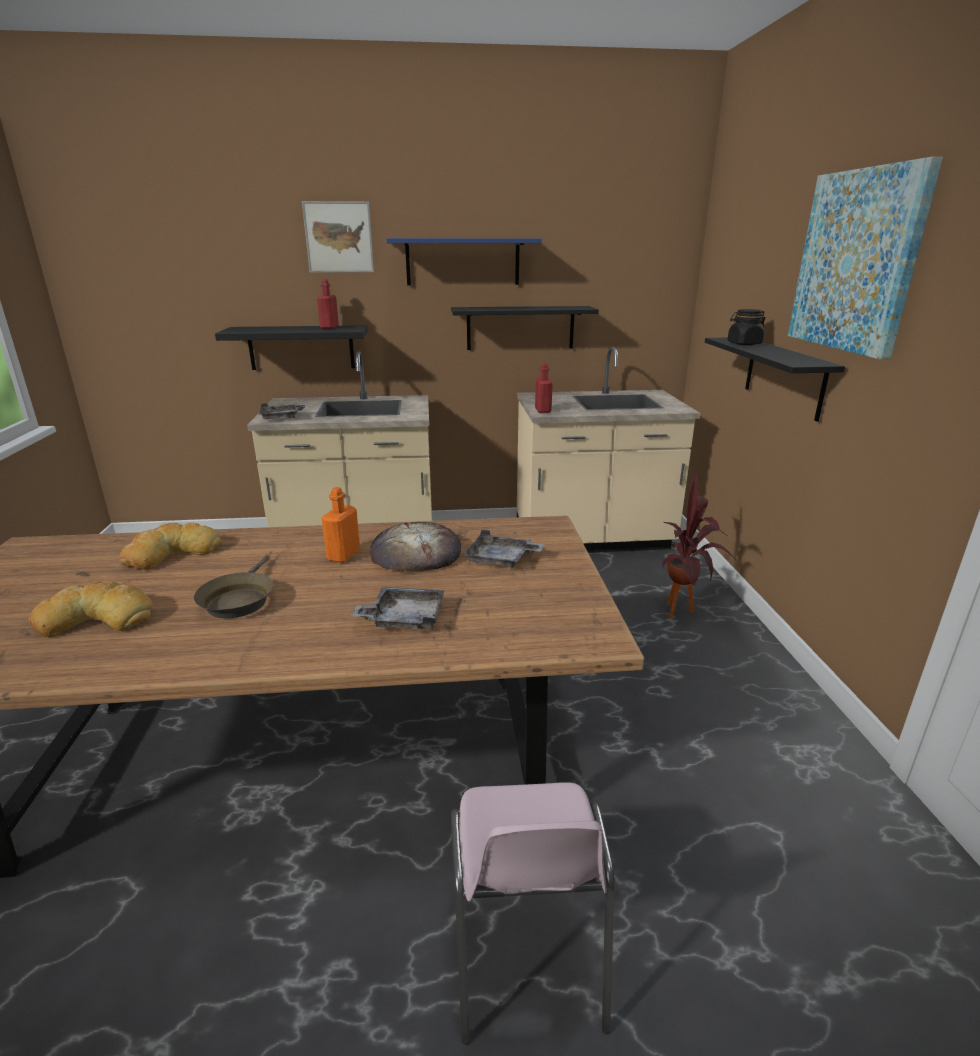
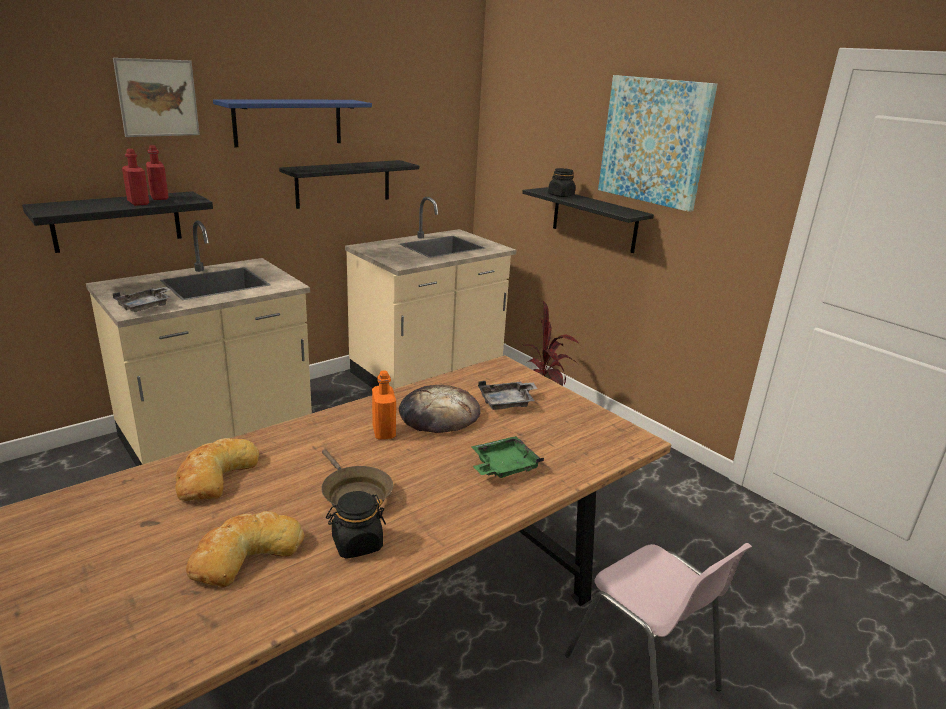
camera: 35 degrees left, 0 degrees up
grey tray [351,587,444,630] -> green tray [472,436,544,478]
red bottle [535,363,553,413] -> red bottle moved to [122,149,149,206]
none -> black jar [326,491,386,559]

